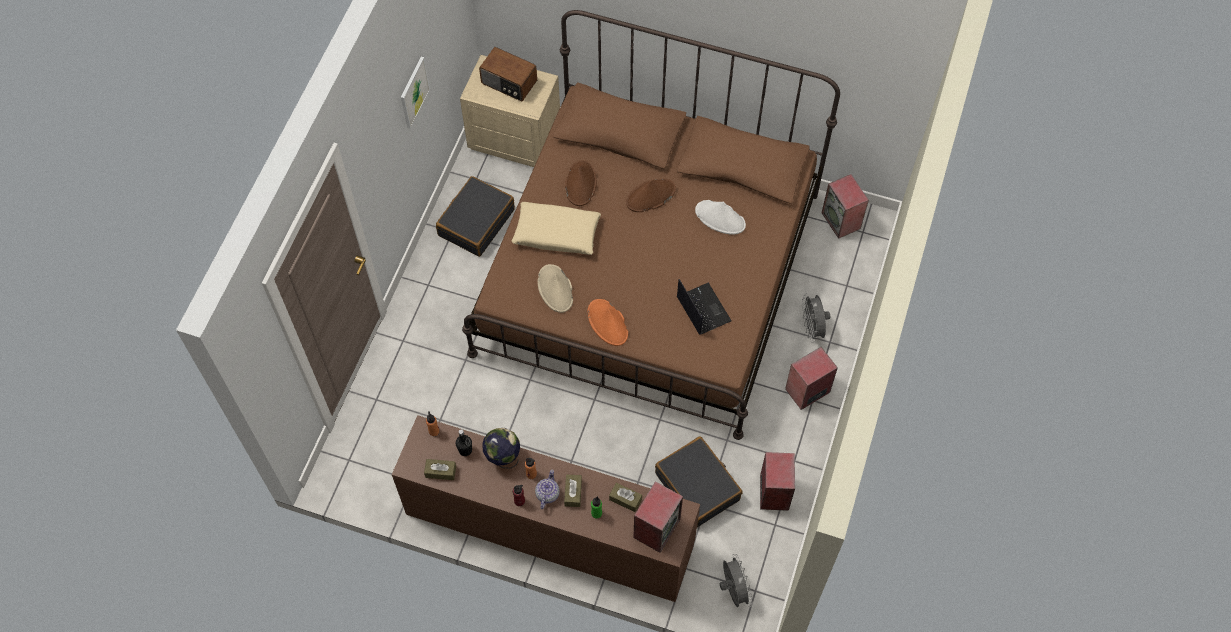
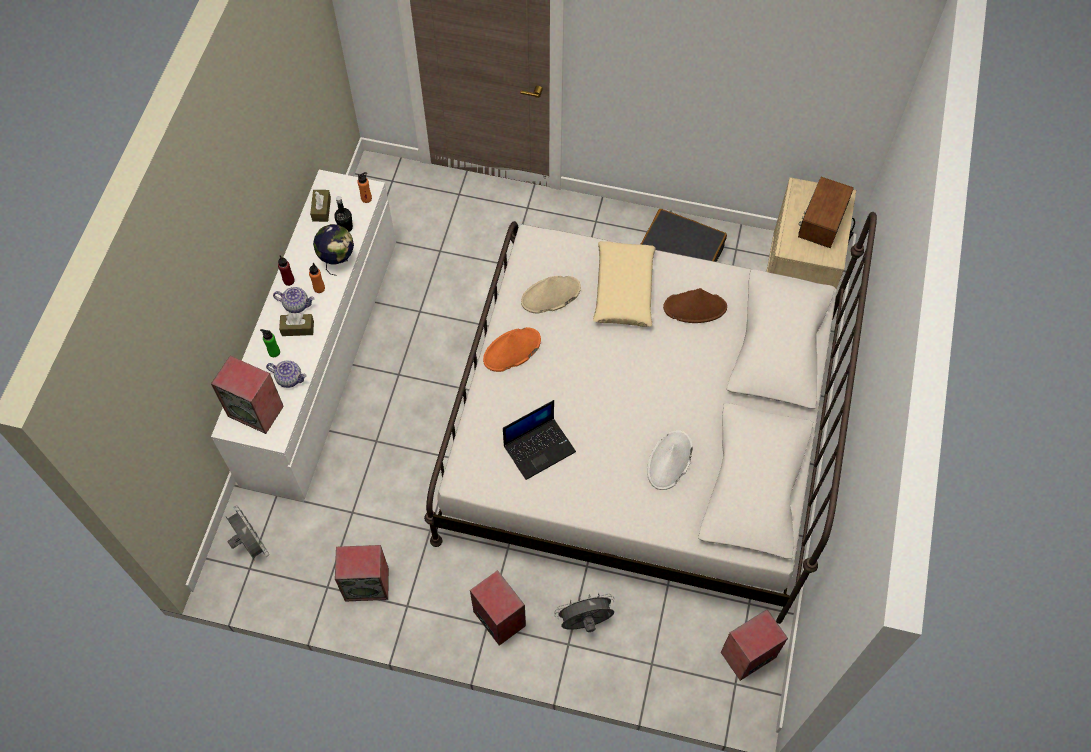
camera: 85 degrees right, 0 degrees up
brown dresser [392,415,700,602] -> white dresser [211,170,396,502]
picture [401,57,430,129] -> none
brown bed [462,10,840,440] -> white bed [424,212,877,624]
brown tissue box [609,483,642,512] -> teapot [266,361,307,388]
brown hat [626,179,676,212] -> none
black suitcase [655,436,742,528] -> none
grey fan [720,554,753,607] -> grey fan turned 105 degrees counterclockwise [226,505,269,561]

